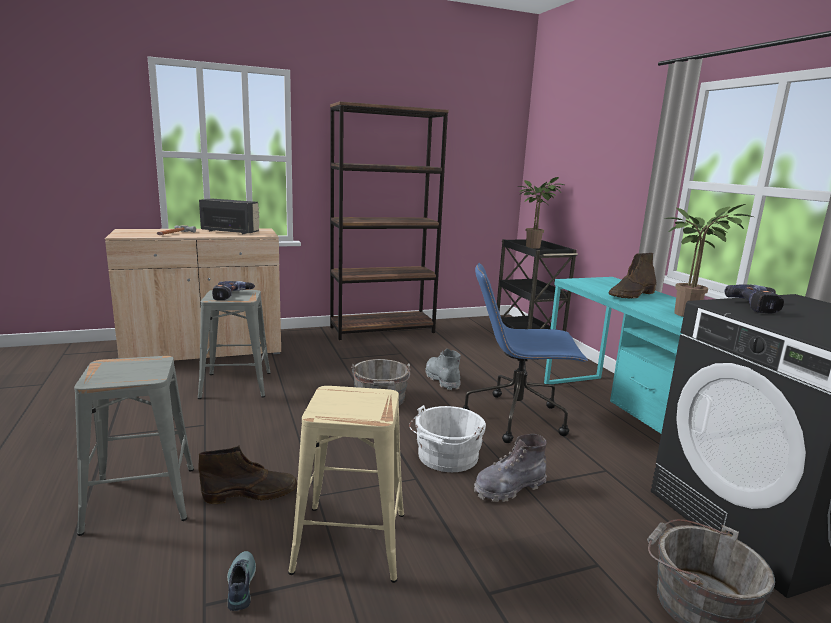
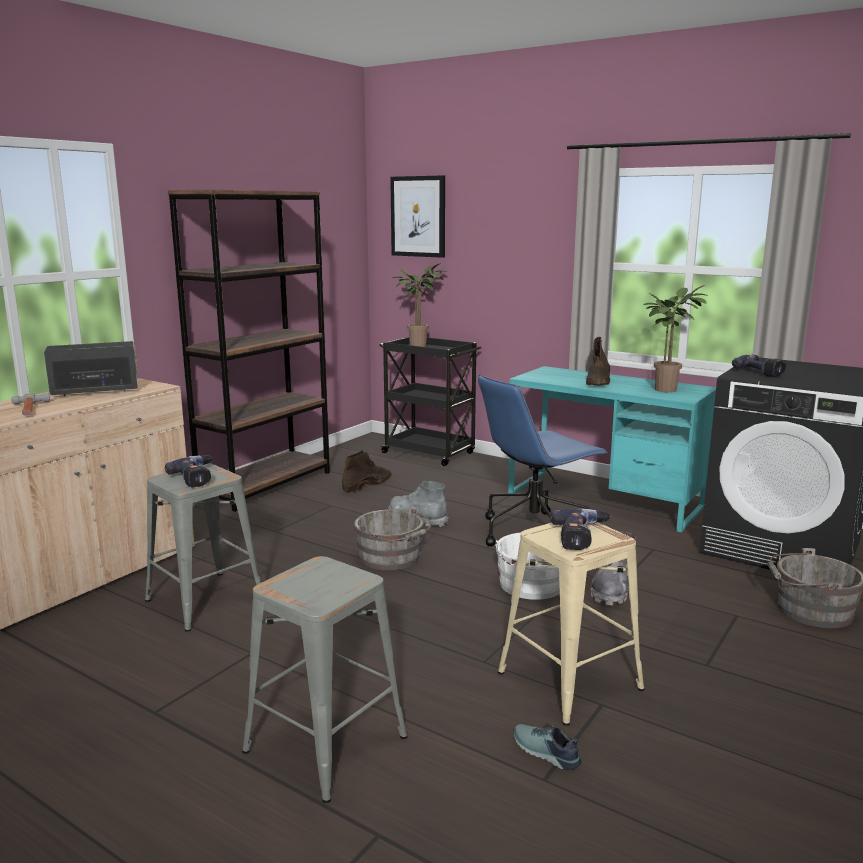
camera: 35 degrees left, 0 degrees up
brown boot [198,445,297,504] -> brown boot moved to [342,450,392,493]
none -> picture [390,175,445,258]
none -> power drill [550,509,611,550]

